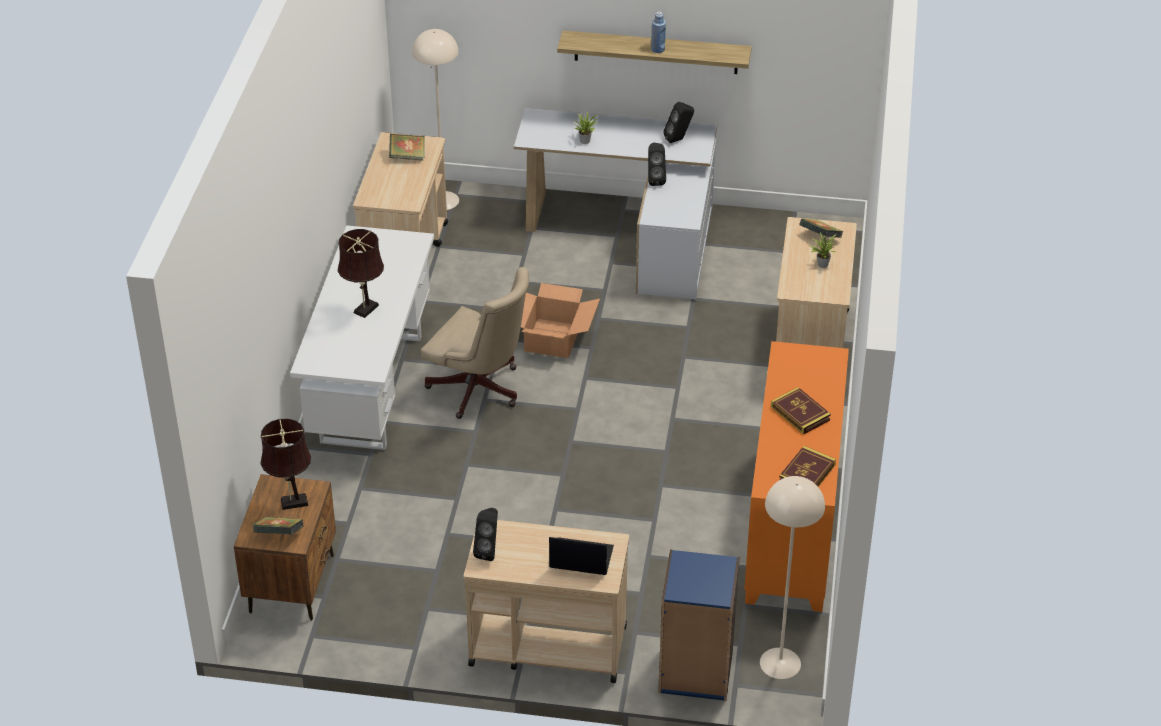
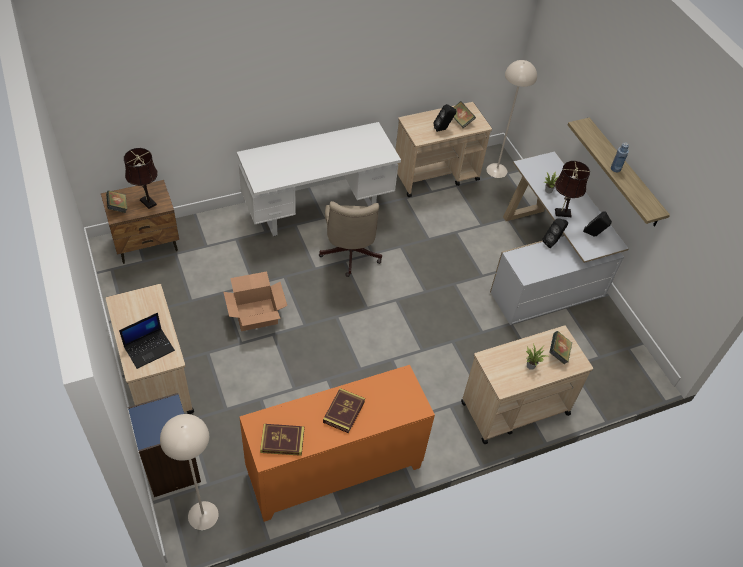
camera: 55 degrees right, 10 degrees up
brown table lamp [338,229,384,318] -> brown table lamp moved to [555,161,590,217]
black speaker [473,508,498,561] -> black speaker moved to [434,104,456,132]
cardboard box [521,283,600,358] -> cardboard box moved to [223,271,287,331]
laptop [549,537,614,575] -> laptop turned 75 degrees clockwise [119,313,175,369]

